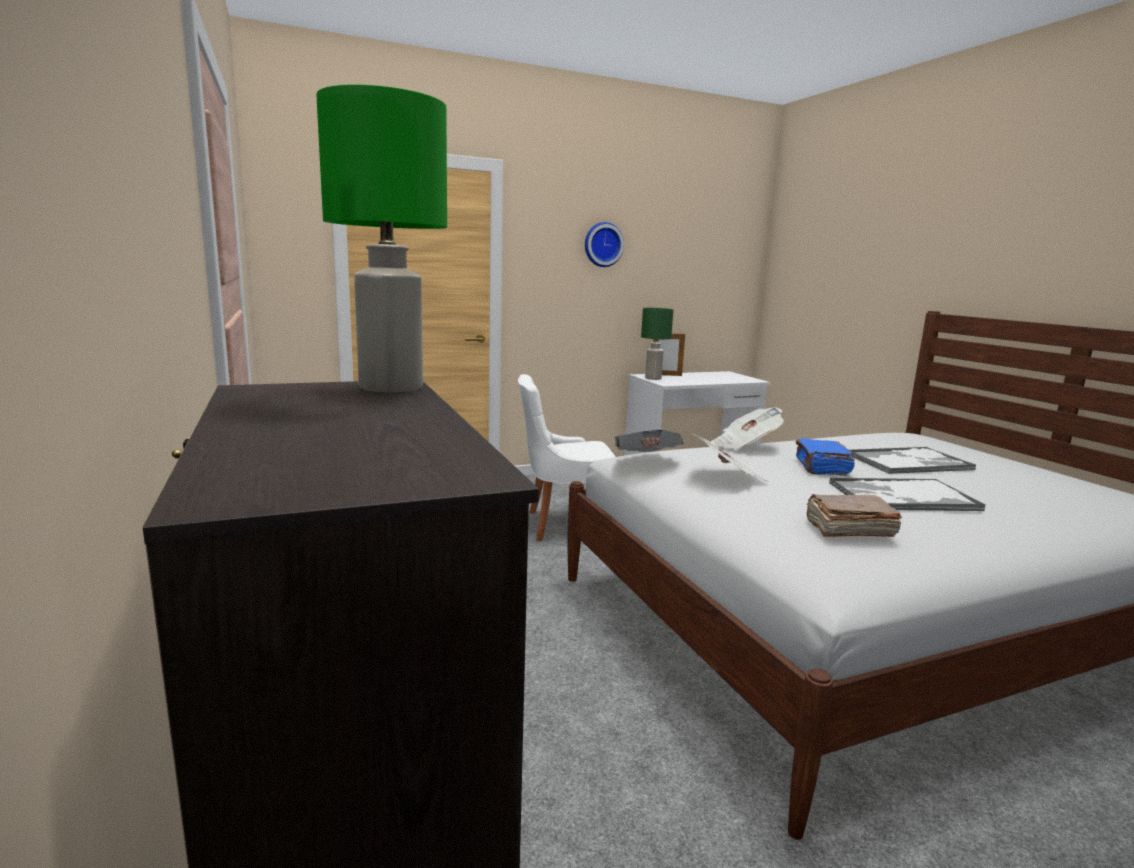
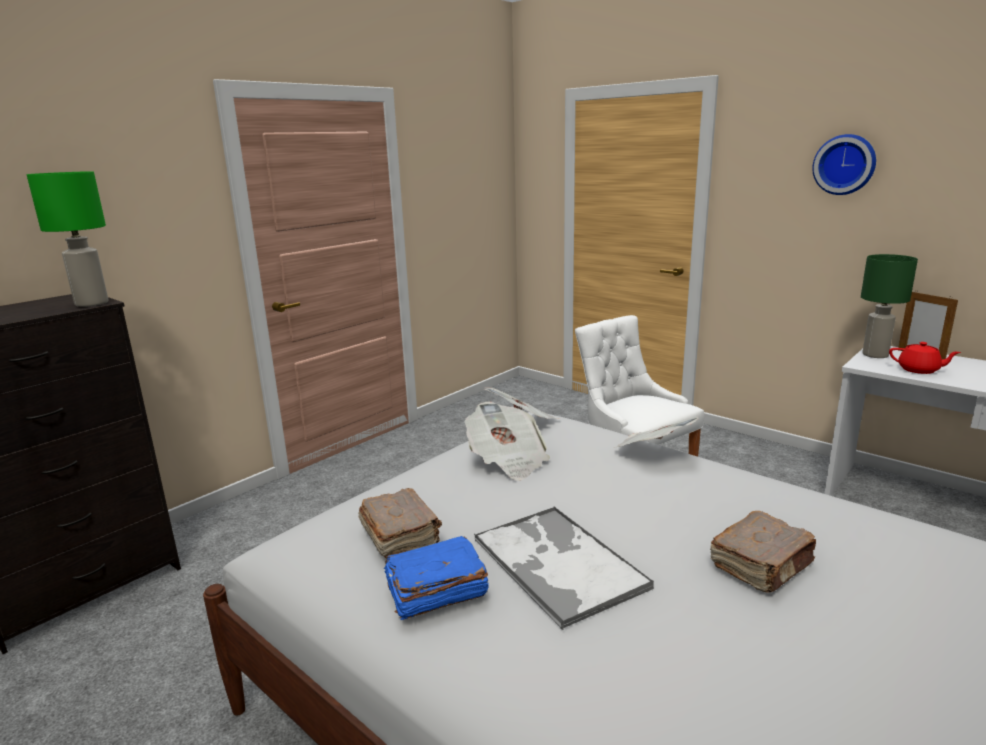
camera: 65 degrees right, 5 degrees up
blue book [795,438,855,476] -> blue book moved to [384,536,489,620]
tray [850,447,976,474] -> brown book [710,511,816,593]
none -> red teapot [889,342,961,374]

